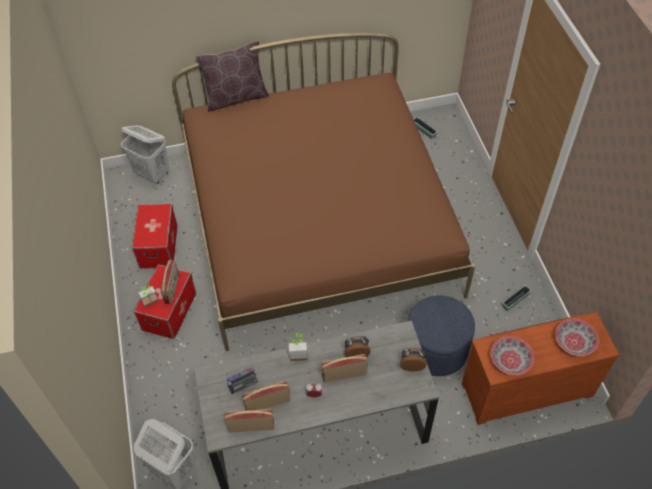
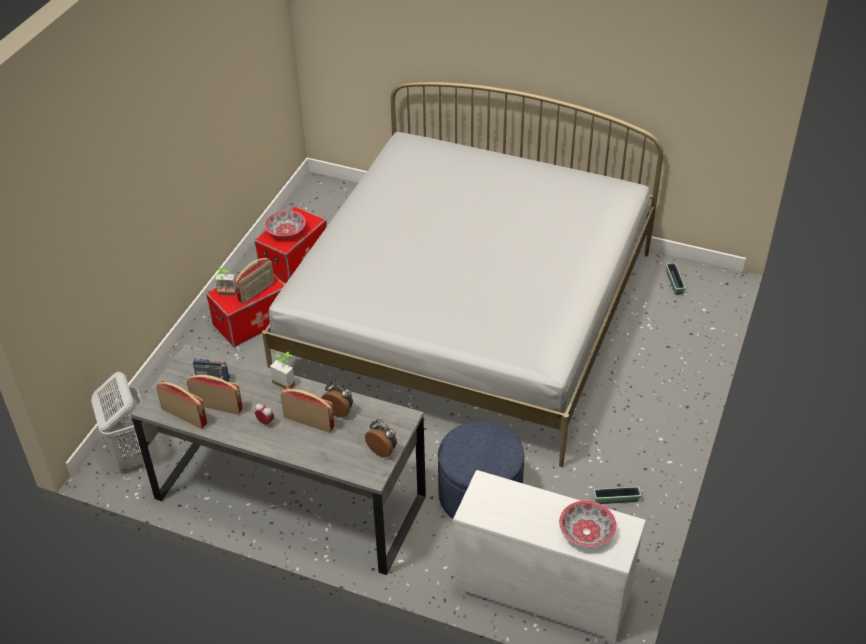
camera: 35 degrees right, 10 degrees down
white laundry basket [121,125,169,184] -> none
brown bed [172,33,476,351] -> white bed [262,81,663,467]
brown pillow [196,41,269,112] -> none
brown dresser [462,312,619,425] -> white dresser [453,470,646,643]
bowl [491,337,534,375] -> bowl moved to [264,210,306,238]

